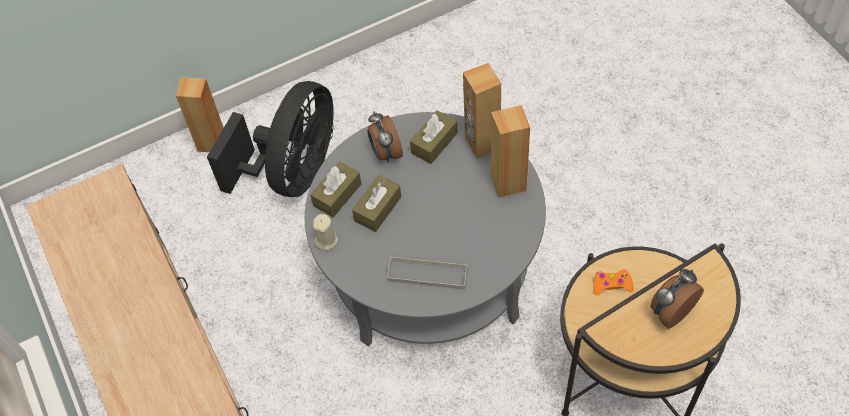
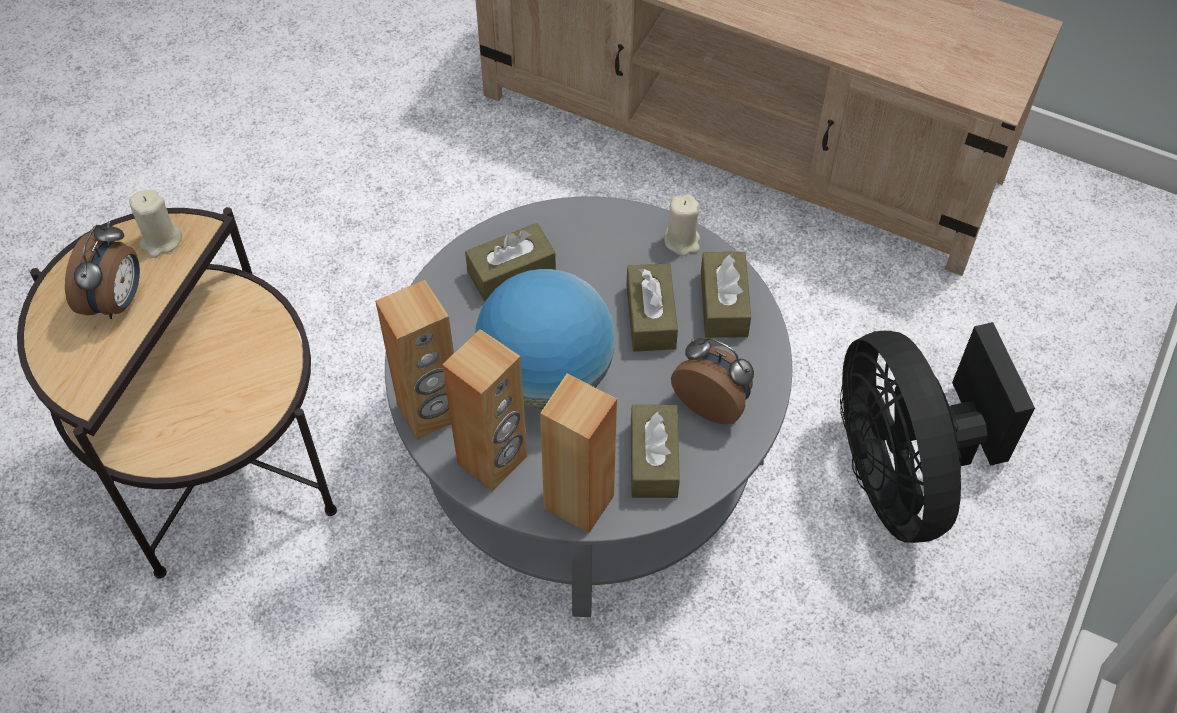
camera: 140 degrees right, 0 degrees up
brown speaker [176,77,224,152] -> brown speaker moved to [375,280,454,440]
grey tray [387,256,468,290] -> brown tissue box [465,223,556,301]
orange game controller [593,270,634,295] -> none
none -> beige candle [129,190,182,258]
none -> globe [475,269,615,409]

